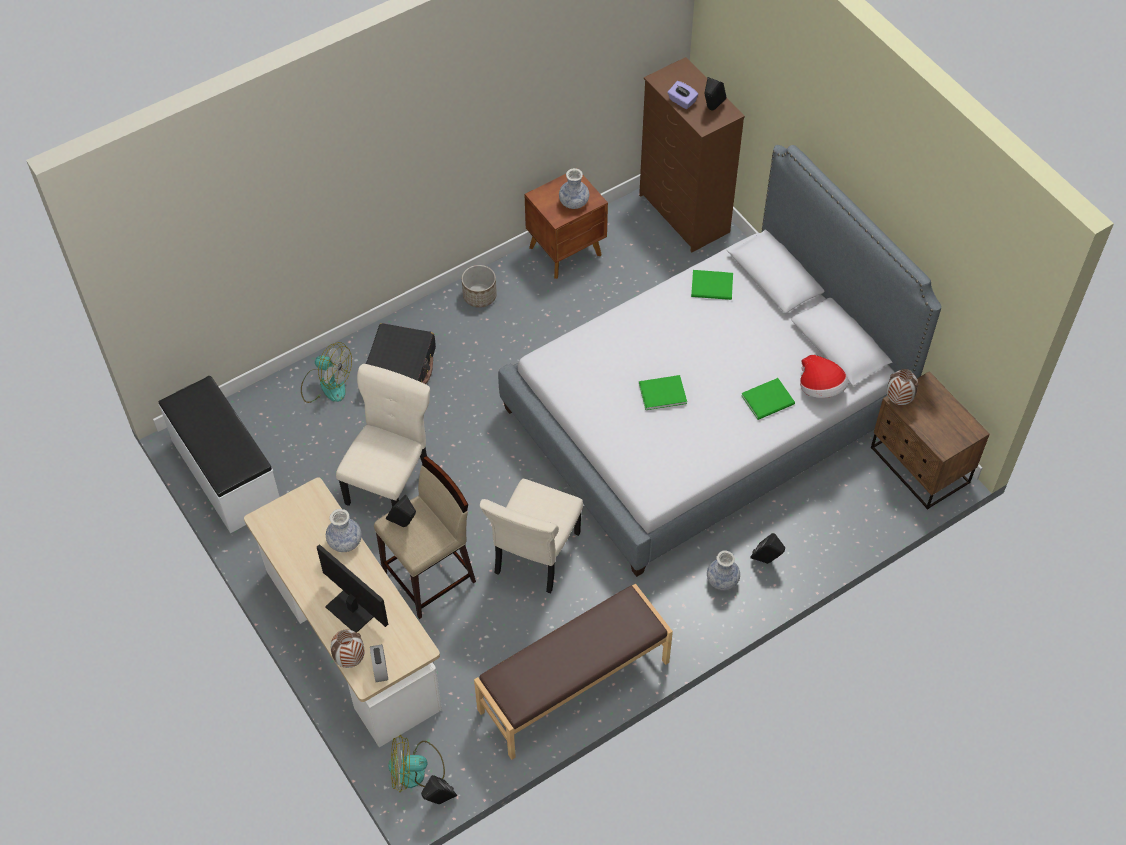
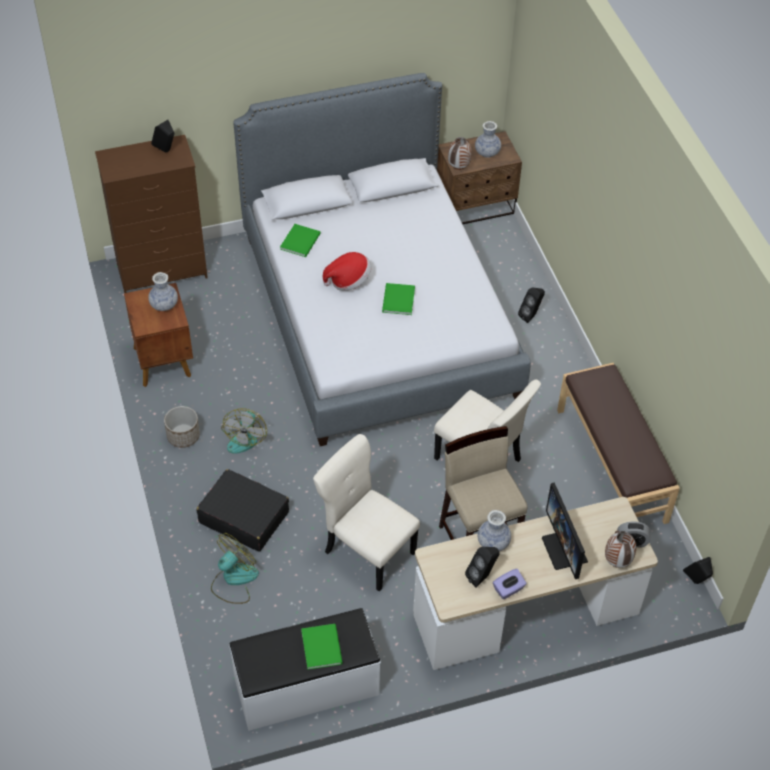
camera: 75 degrees left, 5 degrees down
monitor [317,544,388,633] -> monitor turned 75 degrees counterclockwise [542,482,588,579]
black speaker [386,495,416,527] -> black speaker moved to [465,547,500,588]
fan [388,735,445,792] -> fan moved to [221,408,267,454]
purple tissue box [668,81,698,109] -> purple tissue box moved to [493,569,526,600]
vase [707,550,740,590] -> vase moved to [475,121,501,158]
green book [741,378,795,420] -> green book moved to [301,624,343,670]
hat [800,355,848,398] -> hat moved to [323,252,371,291]

